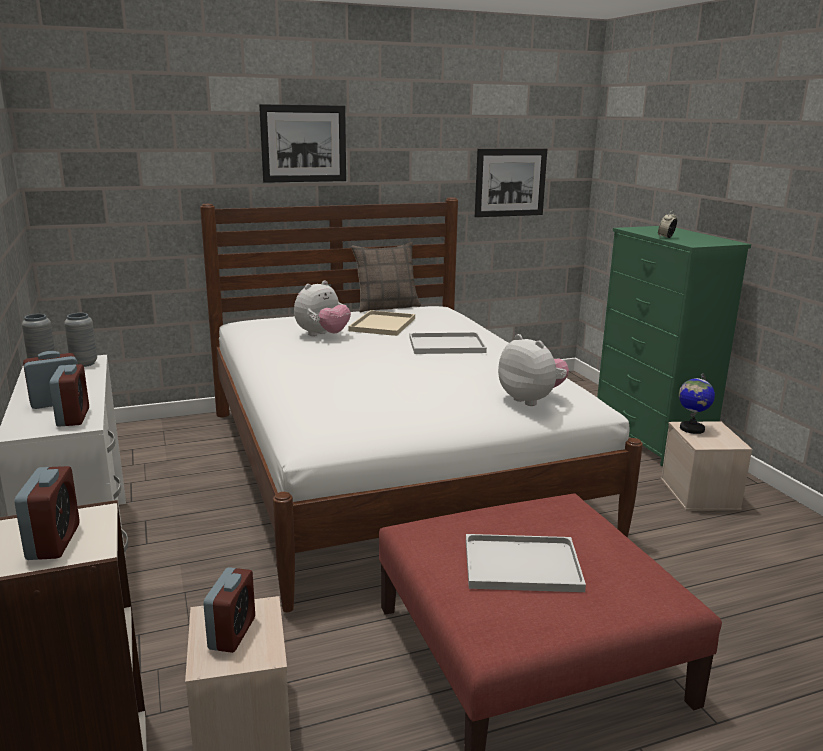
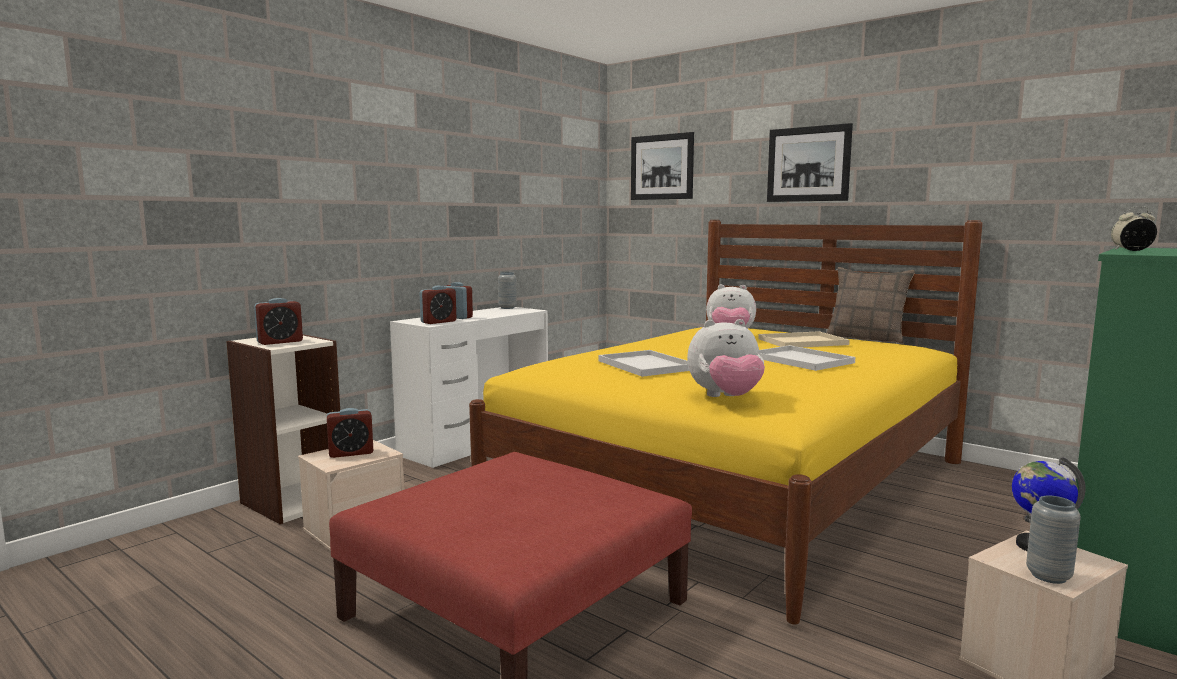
camera: 60 degrees right, 10 degrees down
grey vase [64,313,97,367] -> grey vase moved to [1026,496,1081,584]
white bed [200,197,643,612] -> yellow bed [469,220,982,624]
white tray [466,534,586,592] -> white tray moved to [599,350,689,377]
picture [475,148,547,217] -> picture moved to [631,132,694,200]
plush toy [498,334,569,406] -> plush toy turned 60 degrees clockwise [687,319,765,397]

